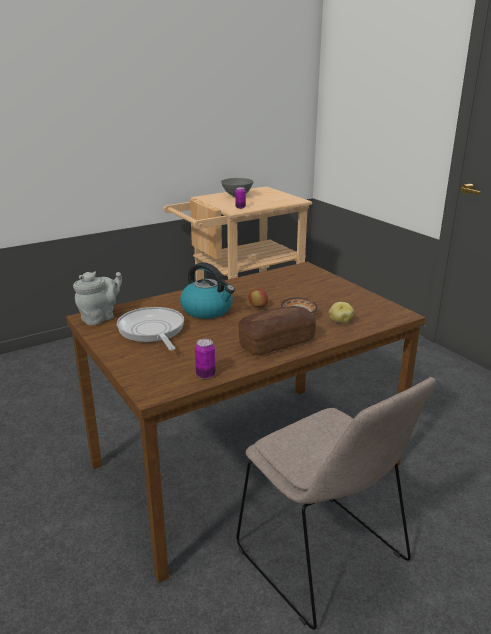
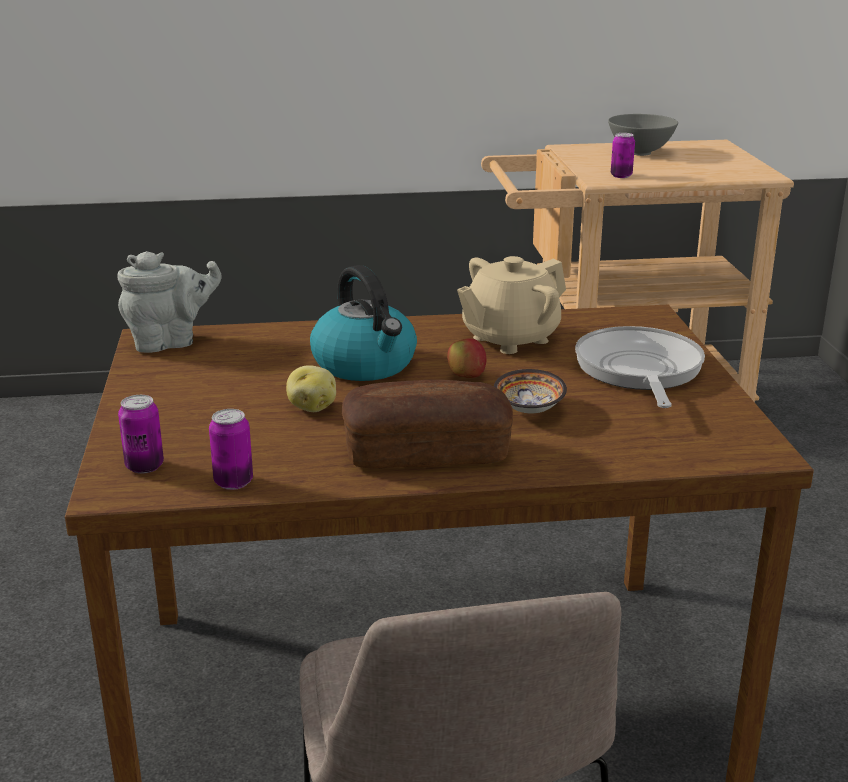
camera: 25 degrees right, 0 degrees up
frying pan [117,307,184,351] -> frying pan moved to [575,326,705,408]
potato [329,302,354,323] -> potato moved to [286,365,336,412]
none -> can [118,395,164,474]
none -> beige teapot [457,256,566,354]

